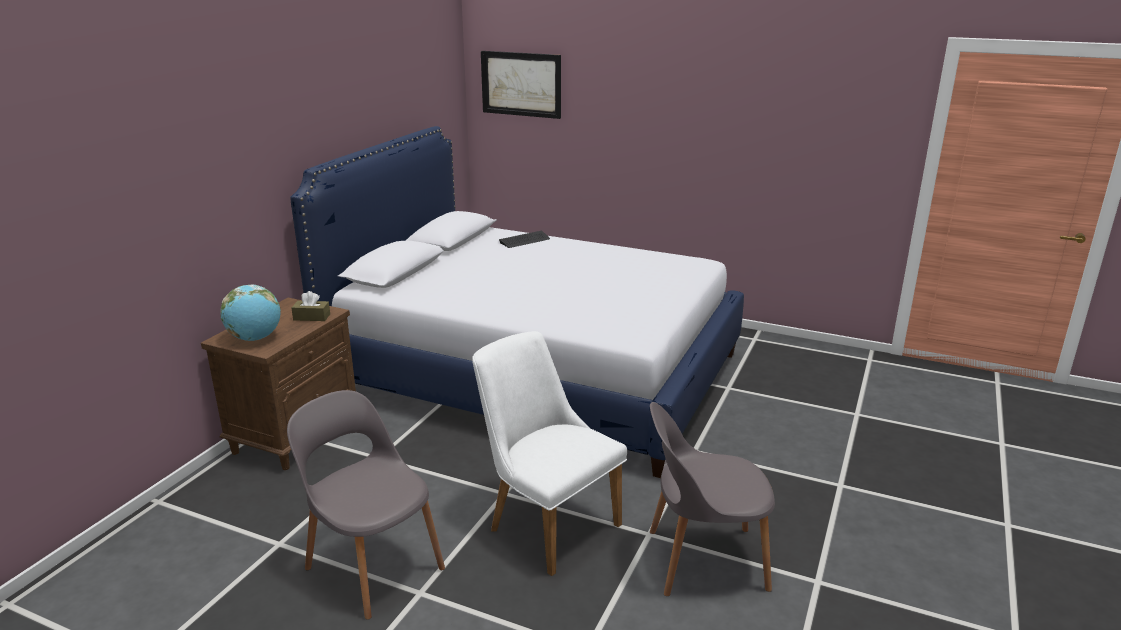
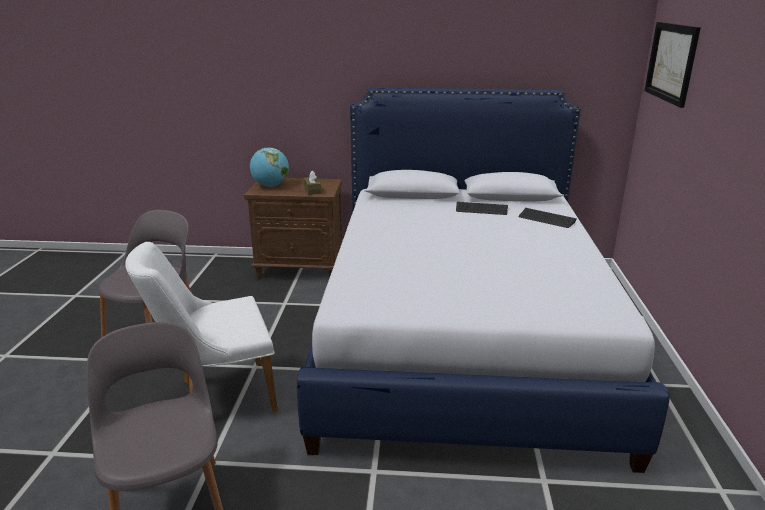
camera: 70 degrees right, 0 degrees up
white chair [472,331,627,576] -> white chair turned 135 degrees counterclockwise [125,242,278,412]
none -> keyboard [456,202,508,215]

